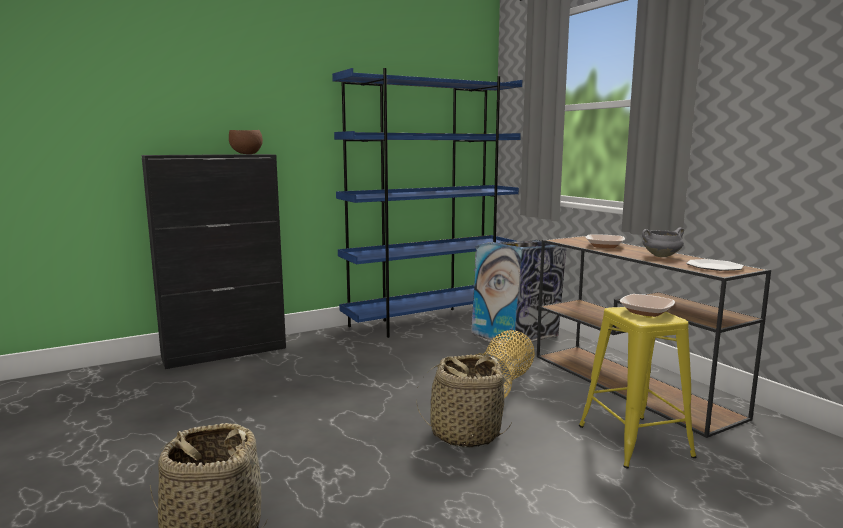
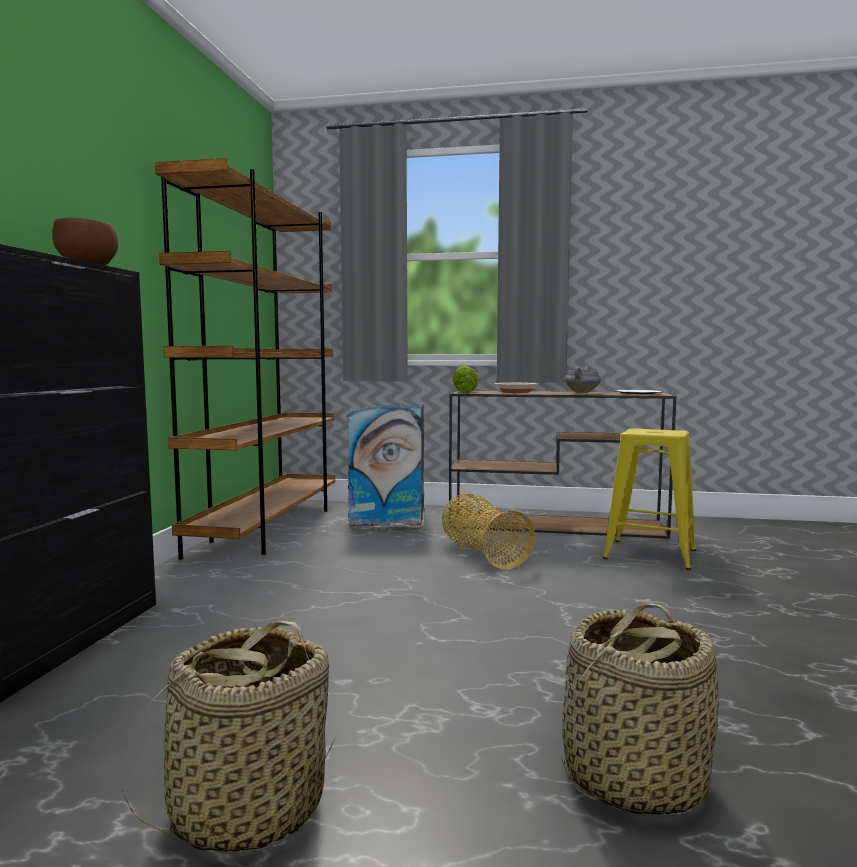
camera: 50 degrees left, 5 degrees down
blue bookcase [332,68,522,338] -> brown bookcase [155,158,335,560]
basket [416,354,511,448] -> basket moved to [120,621,335,852]
bowl [620,294,675,317] -> none
none -> lettuce [452,366,479,392]

